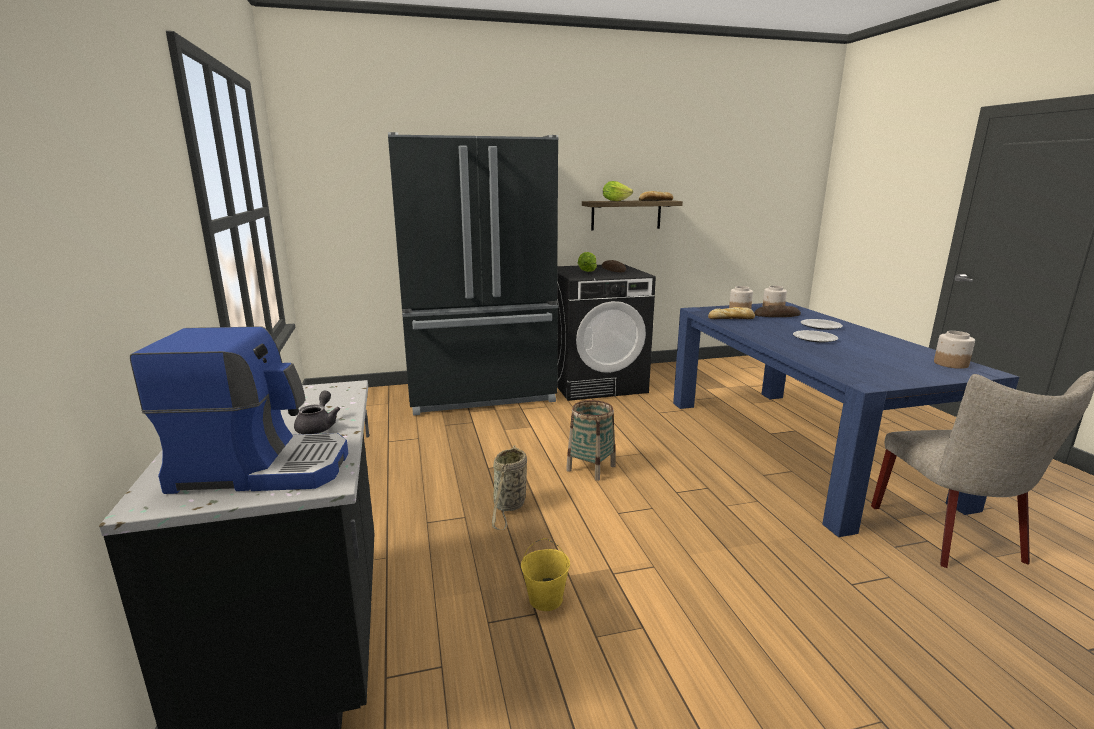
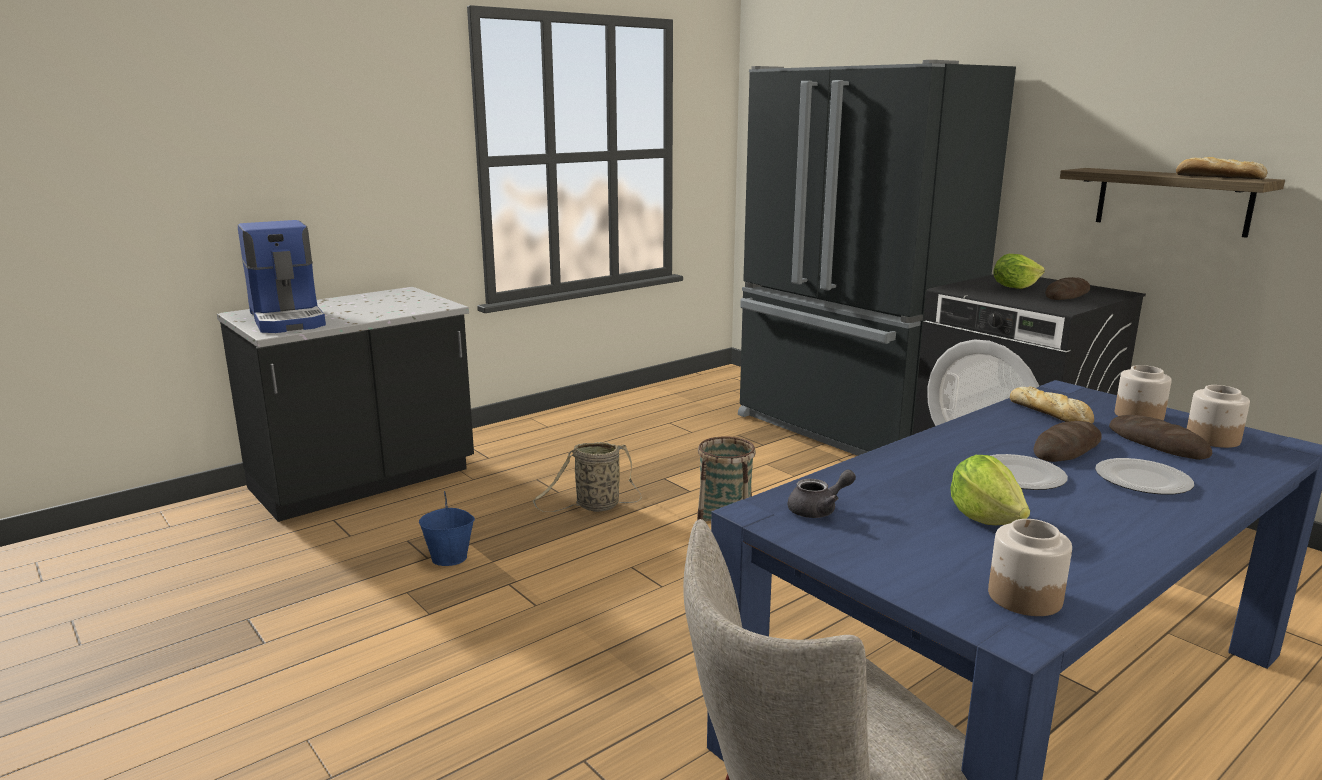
camera: 65 degrees right, 0 degrees up
grey teapot [294,391,340,434] -> grey teapot moved to [787,469,856,518]
yellow bucket [521,538,570,611] -> blue bucket [419,491,475,566]
lettuce [603,181,633,201] -> lettuce moved to [950,455,1030,525]
none -> bread [1034,421,1102,462]

